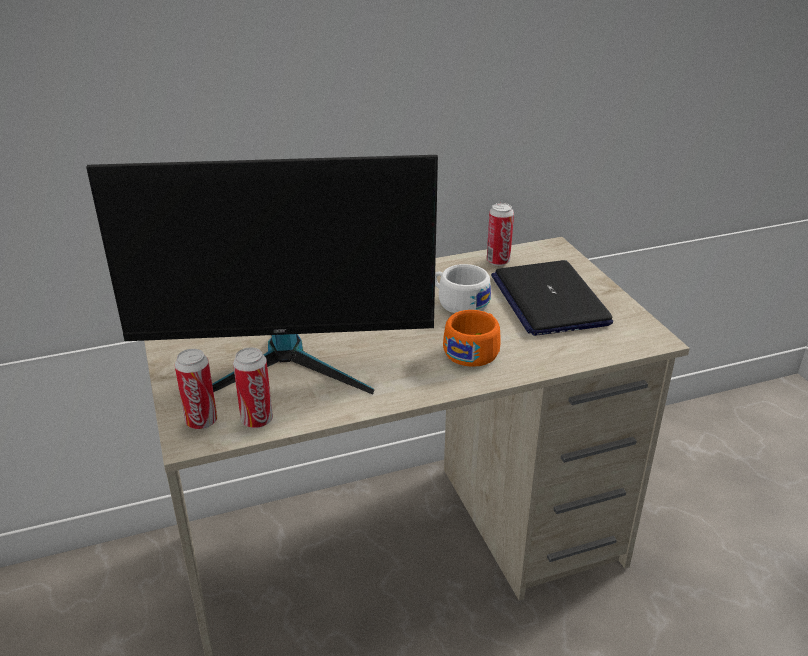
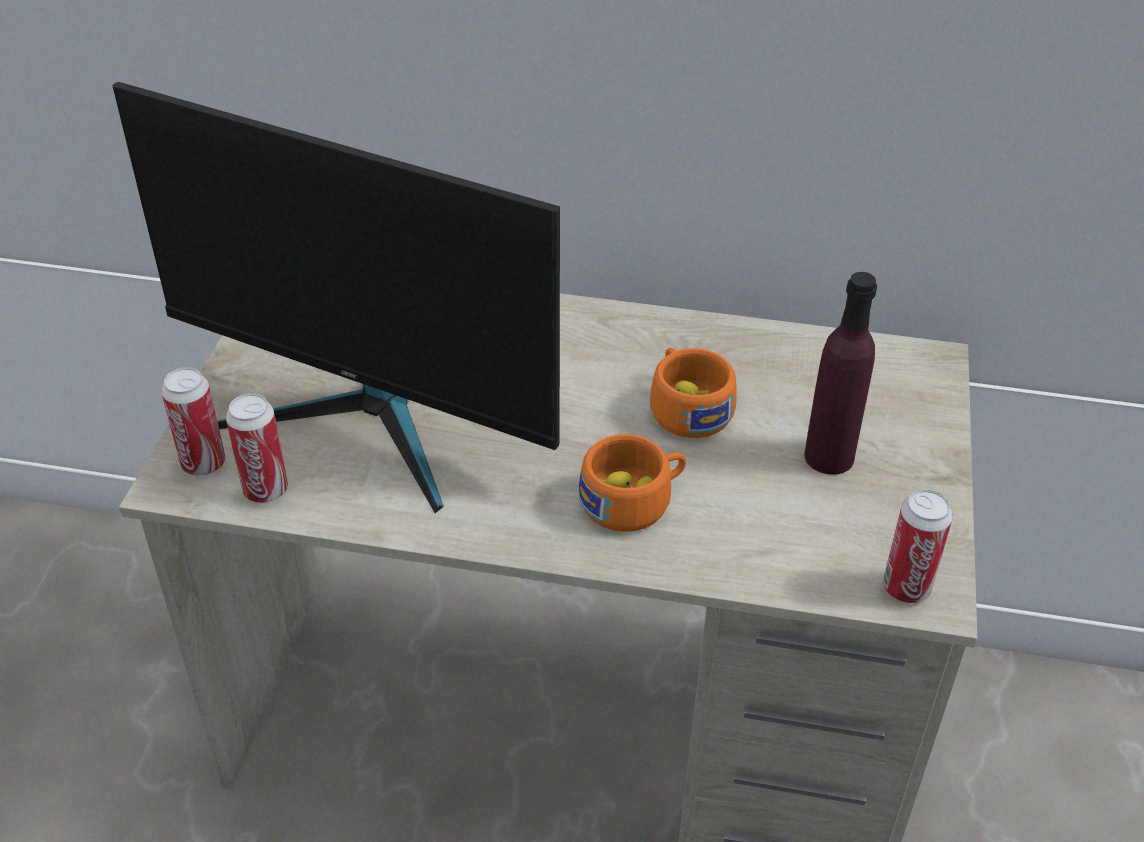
camera: 30 degrees right, 10 degrees up
white cup [435,264,491,313] -> orange cup [650,348,737,438]
can [487,203,514,266] -> can moved to [883,490,953,603]
laptop [491,260,613,336] -> purple bottle [804,272,877,475]

